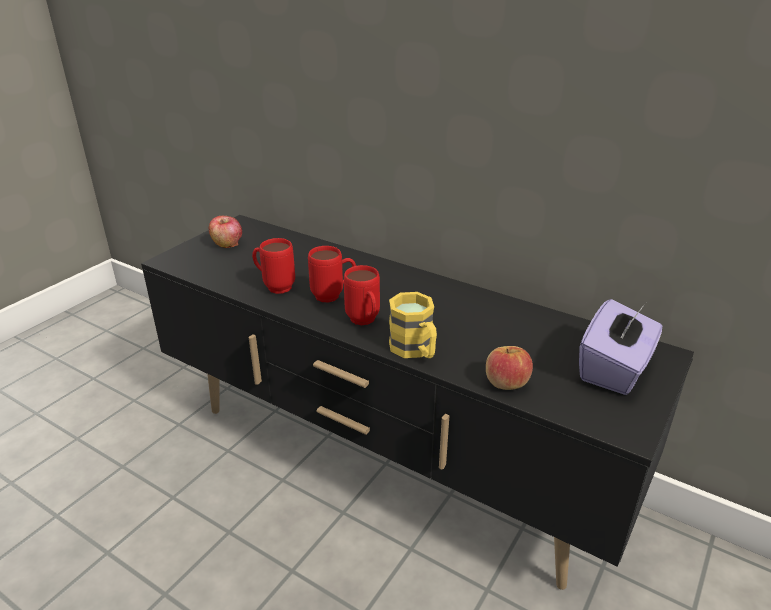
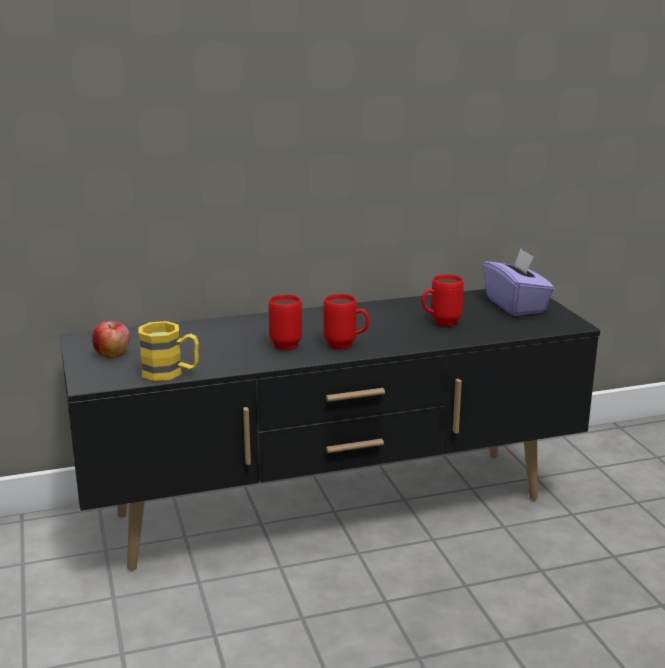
camera: 50 degrees left, 10 degrees down
red mug [252,238,295,294] -> red mug moved to [422,274,464,326]
yellow mug [389,292,437,358] -> yellow mug moved to [139,321,199,381]
apple [486,346,533,390] -> none

